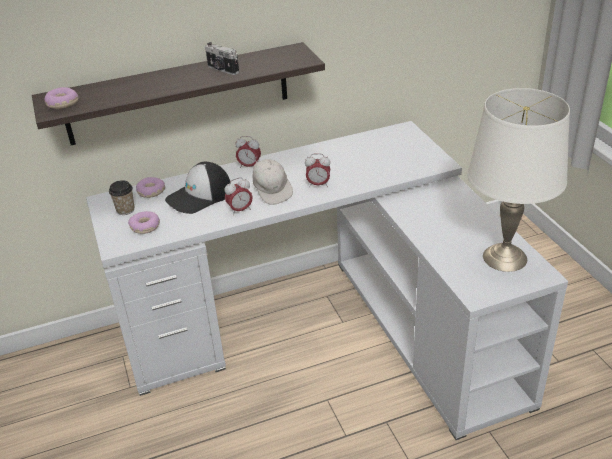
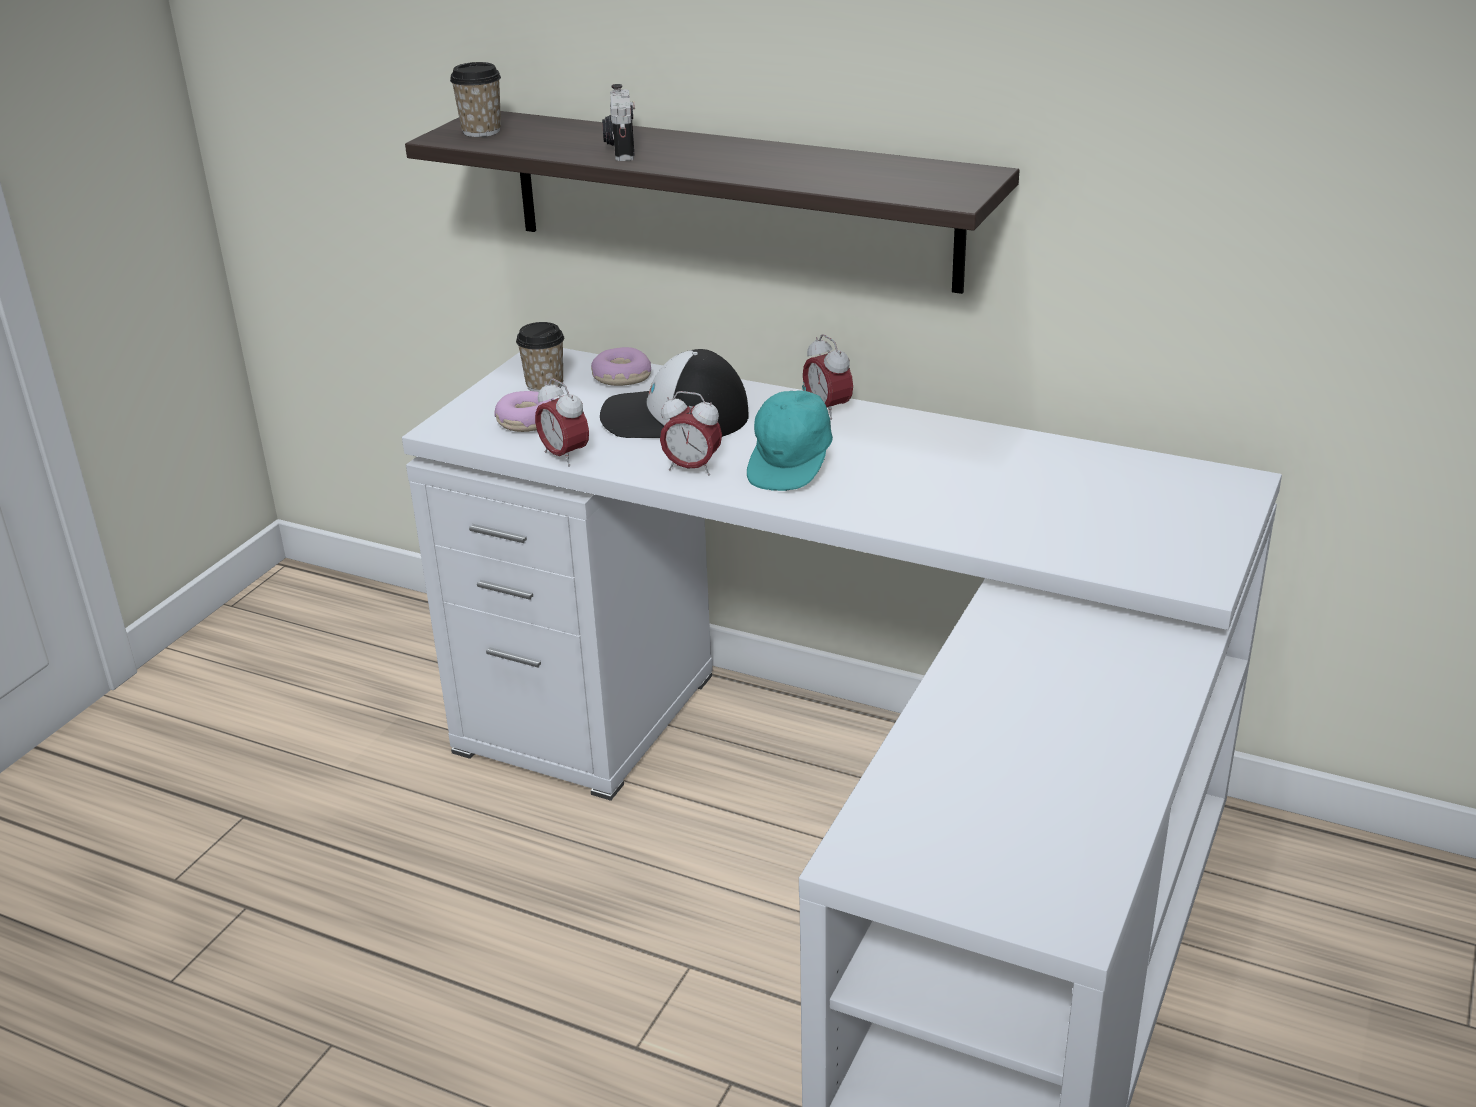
camera: 45 degrees right, 5 degrees down
donut [44,87,78,109] -> cup [450,62,501,137]
camera [205,42,239,75] -> camera moved to [602,84,635,161]
white cap [252,157,293,205] -> turquoise cap [747,382,833,491]
alarm clock [305,154,330,187] -> alarm clock moved to [535,378,589,467]
white table lamp [467,88,570,272] -> none

